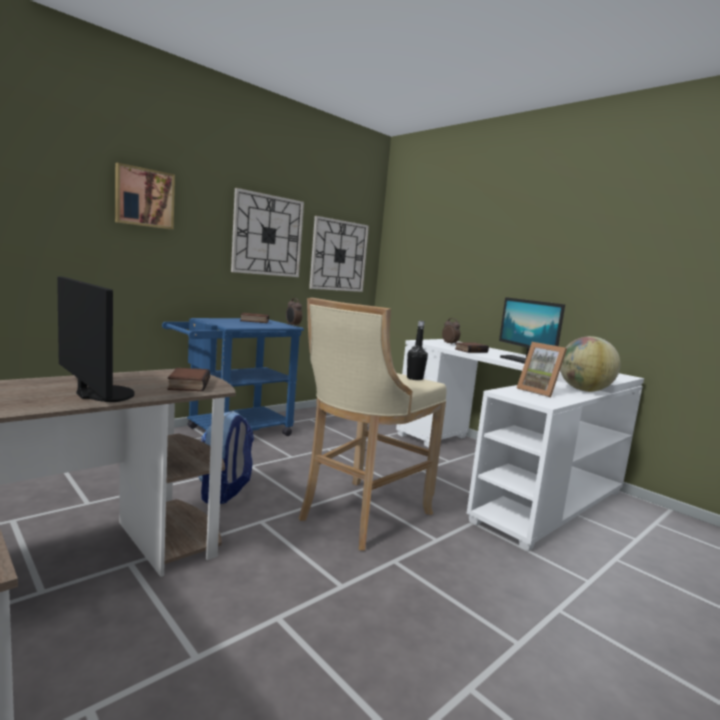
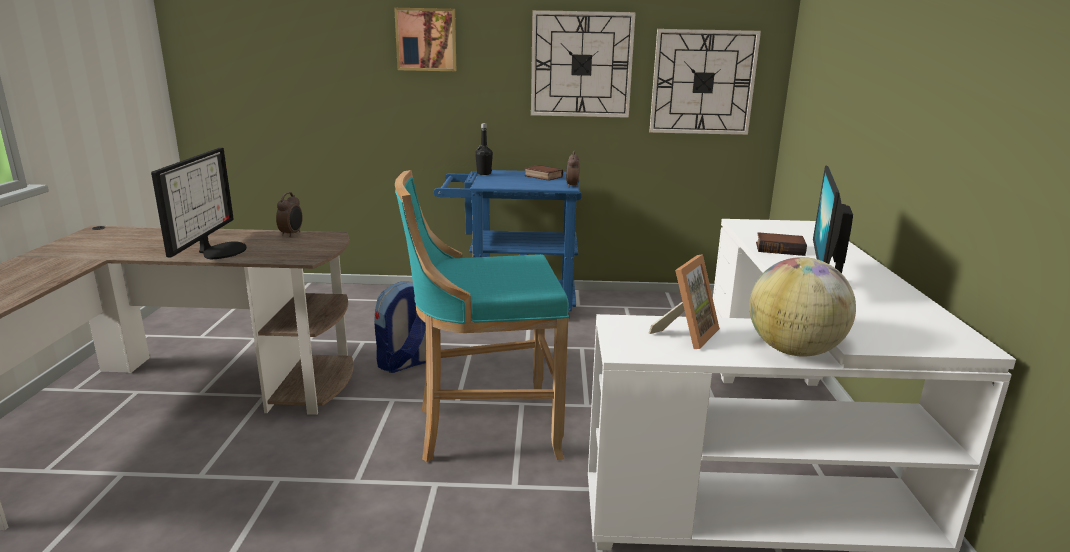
camera: 45 degrees right, 10 degrees up
book [167,368,210,391] -> none
beige stool [299,298,446,551] -> turquoise stool [395,170,569,462]
black bottle [407,321,428,380] -> black bottle moved to [475,123,493,175]
alarm clock [442,318,460,344] -> alarm clock moved to [276,192,303,237]
picture frame [517,342,567,397] -> picture frame turned 150 degrees counterclockwise [649,254,720,349]

